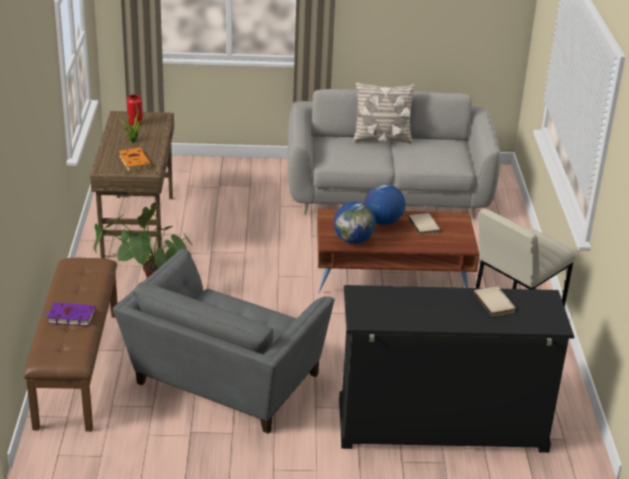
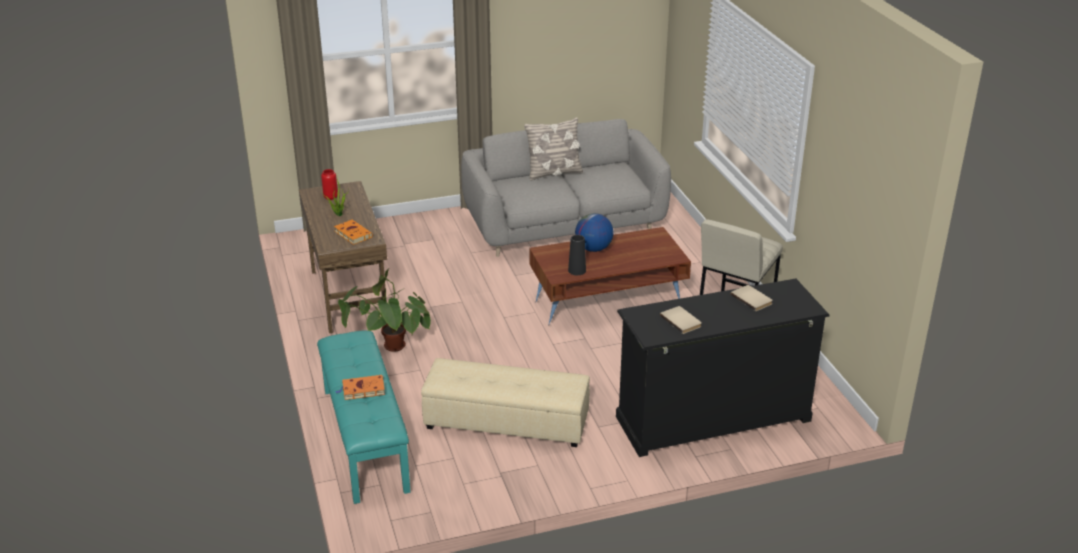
camera: 15 degrees left, 0 degrees up
brown bench [24,258,118,432] -> turquoise bench [317,330,411,504]
purple book [43,302,95,326] -> orange book [336,375,385,400]
grey armchair [113,249,335,434] -> beige ottoman [421,358,590,447]
globe [334,202,376,244] -> black vase [568,235,586,275]
beige book [408,213,440,235] -> beige book moved to [660,306,702,334]

